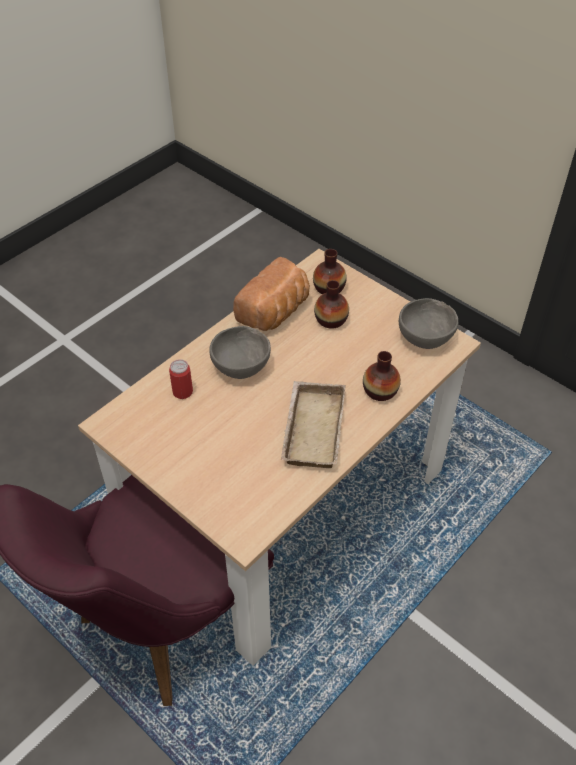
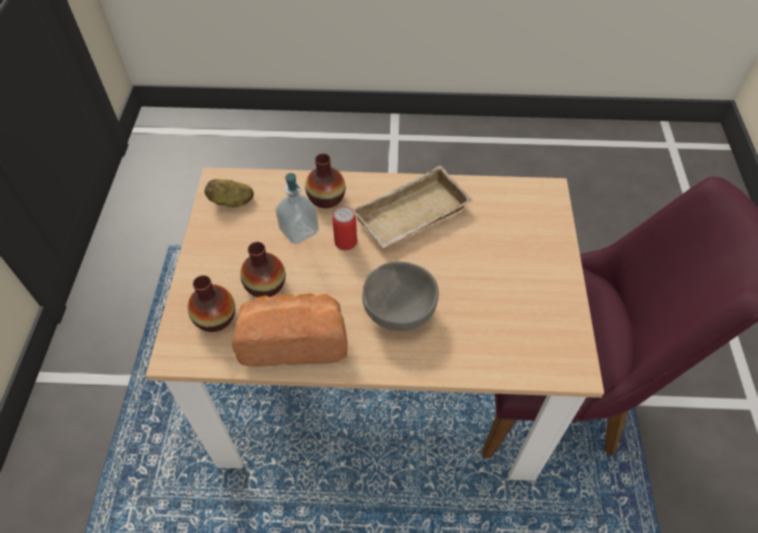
camera: 130 degrees left, 5 degrees up
can [169,359,193,399] -> can moved to [332,206,357,250]
grey bowl [399,298,458,349] -> potato [205,179,254,207]
none -> soap dispenser [275,173,319,244]

